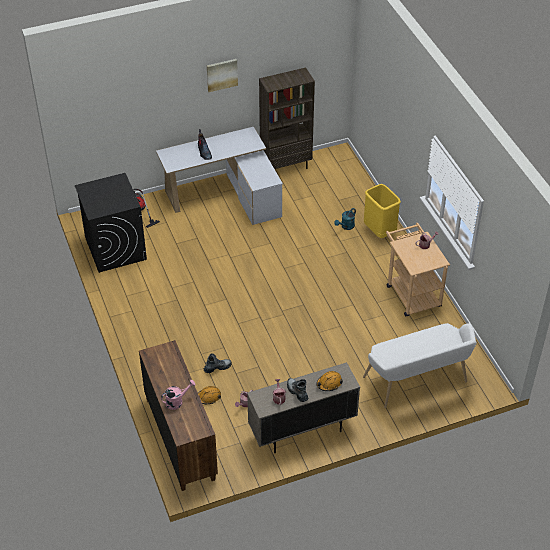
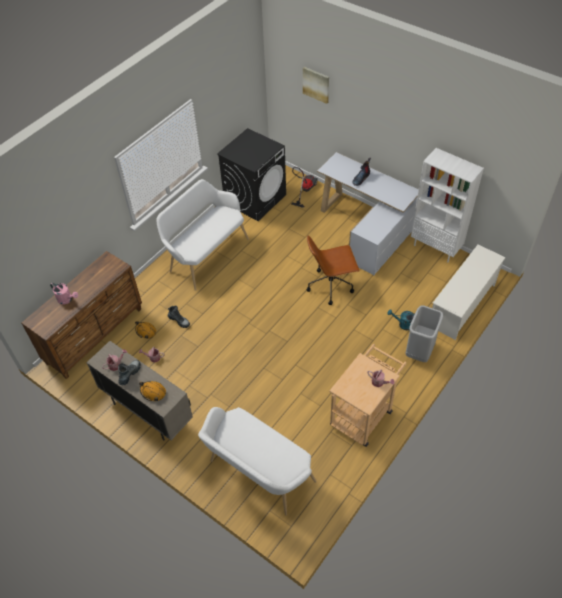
camera: 60 degrees right, 5 degrees up
picture [207,59,238,92] -> picture moved to [303,67,329,104]
brown bookcase [259,67,315,169] -> white bookcase [411,148,484,262]
yellow trash can [364,184,401,238] -> grey trash can [406,306,443,362]
none -> white bench [157,179,249,291]
none -> brown office chair [307,235,360,305]
none -> white shoe rack [432,245,506,340]

